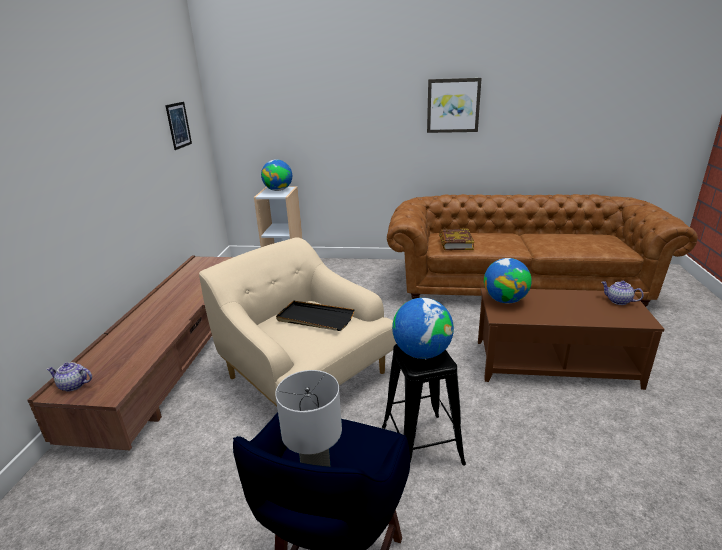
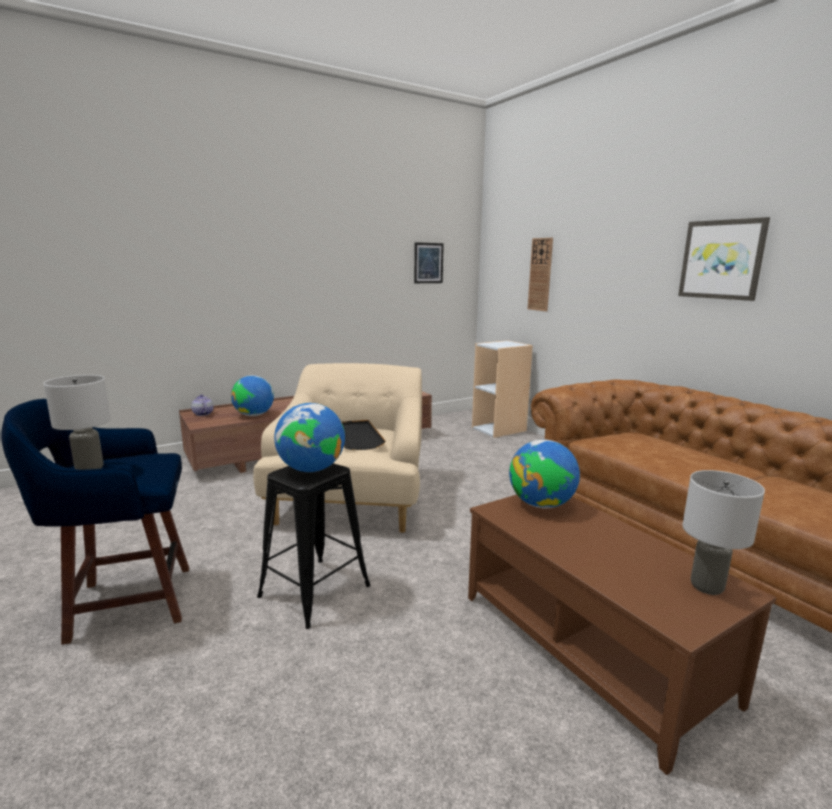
camera: 50 degrees right, 10 degrees down
globe [261,159,292,191] -> globe moved to [231,375,274,416]
book [439,229,474,250] -> none
teapot [601,281,643,305] -> white table lamp [682,470,765,595]
none -> wall clock [528,238,553,311]

